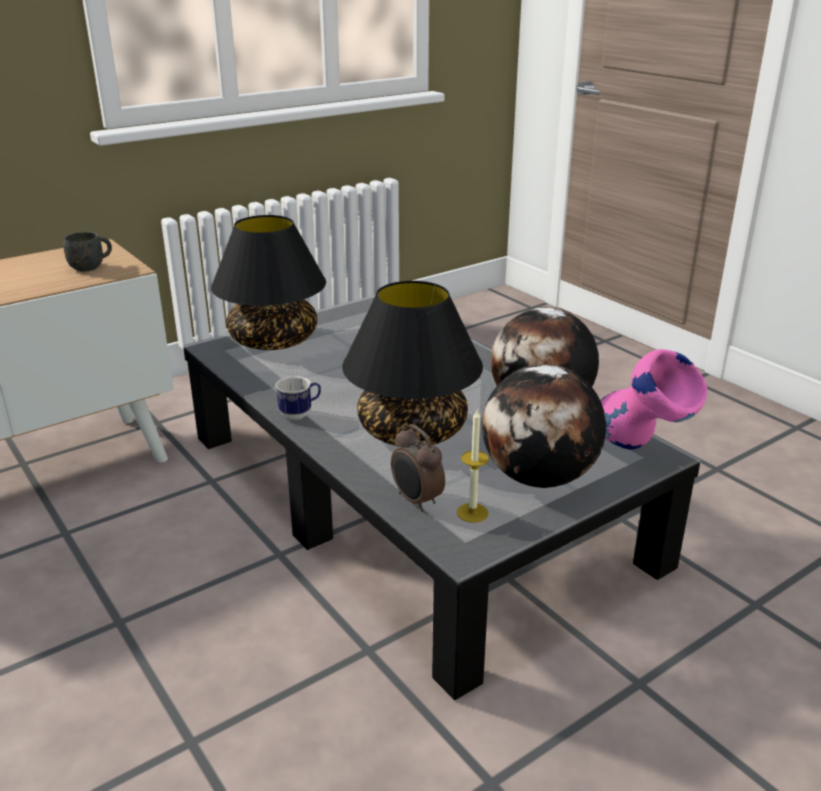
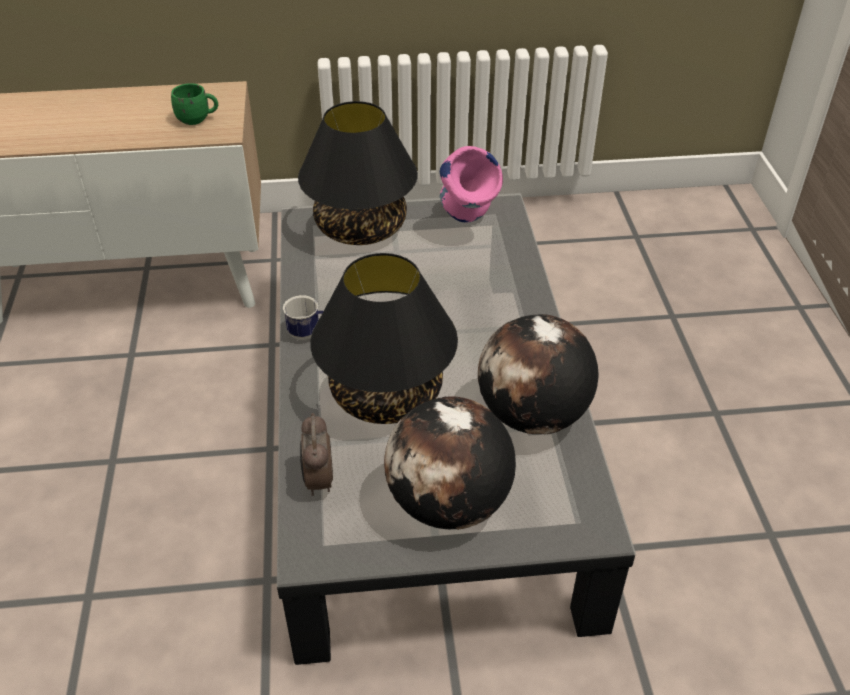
camera: 30 degrees right, 15 degrees up
grey mug [63,232,112,271] -> green mug [171,83,218,125]
candle [457,410,489,523] -> none
pink vase [600,349,708,450] -> pink vase moved to [440,146,503,222]

